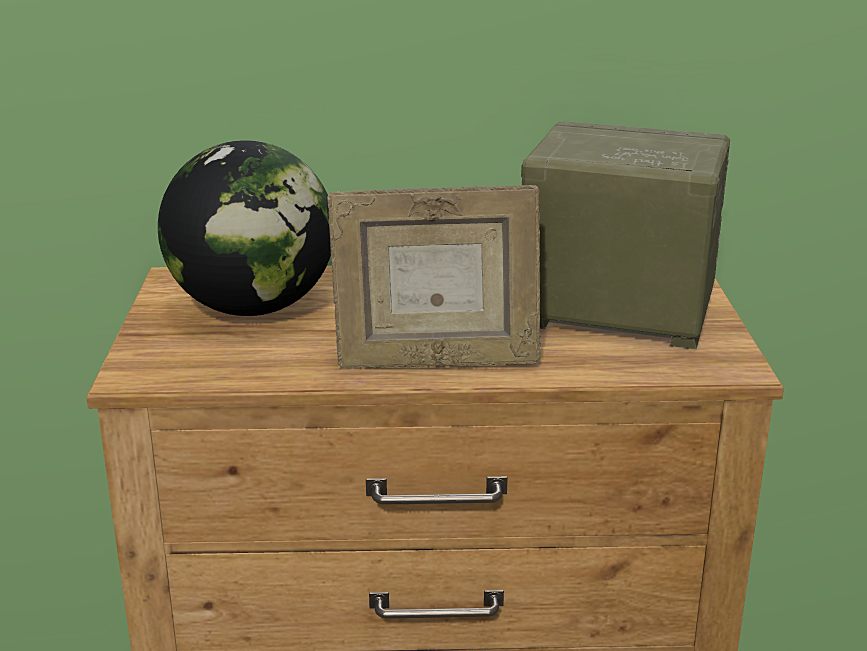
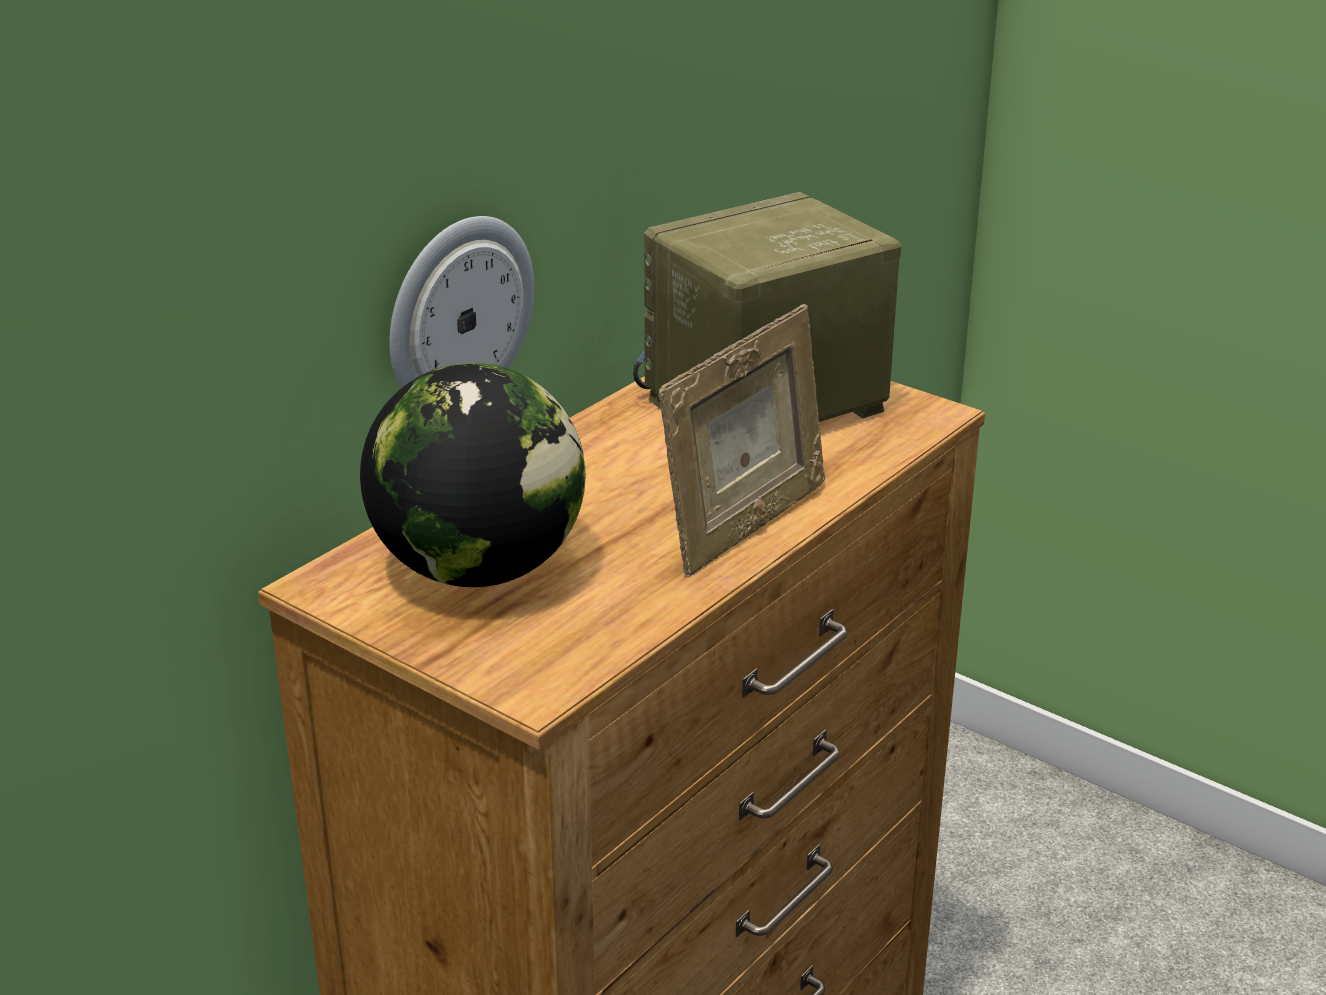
camera: 50 degrees left, 5 degrees up
none -> wall clock [389,216,534,388]

